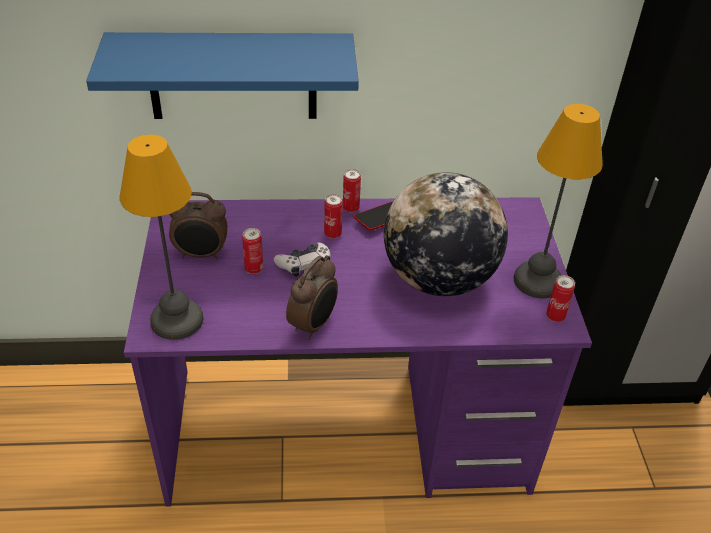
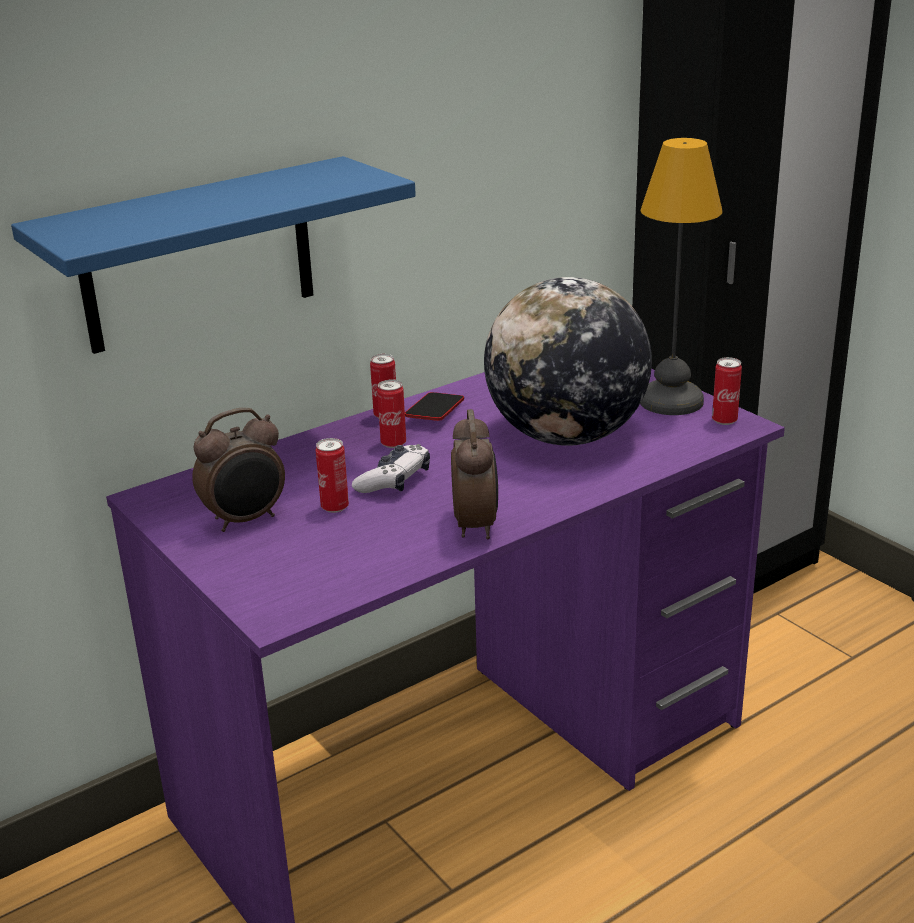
camera: 30 degrees left, 15 degrees down
table lamp [120,135,203,340] -> none

